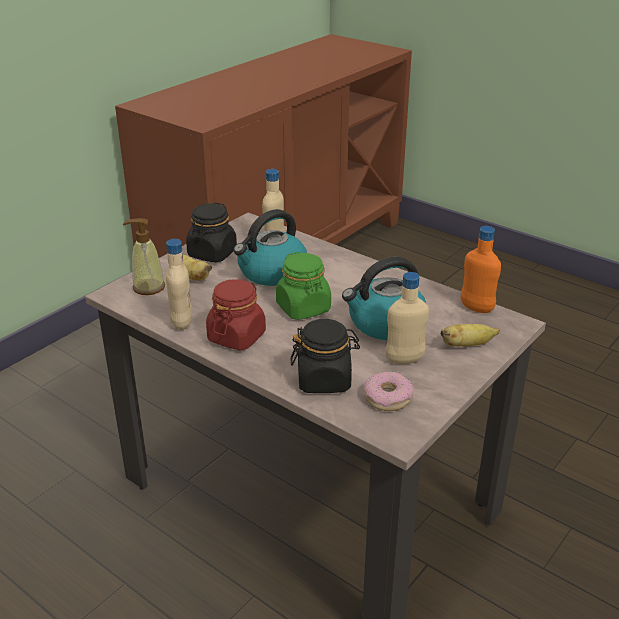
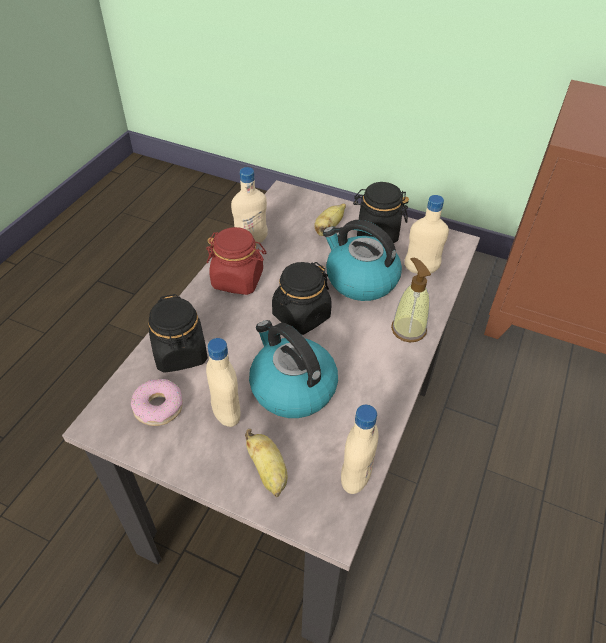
camera: 75 degrees right, 15 degrees up
soap dispenser [123,218,165,295] -> soap dispenser moved to [391,258,431,342]
green jar [276,252,331,320] -> black jar [272,262,332,335]
orange bottle [461,226,501,313] -> beige bottle [341,405,378,494]

